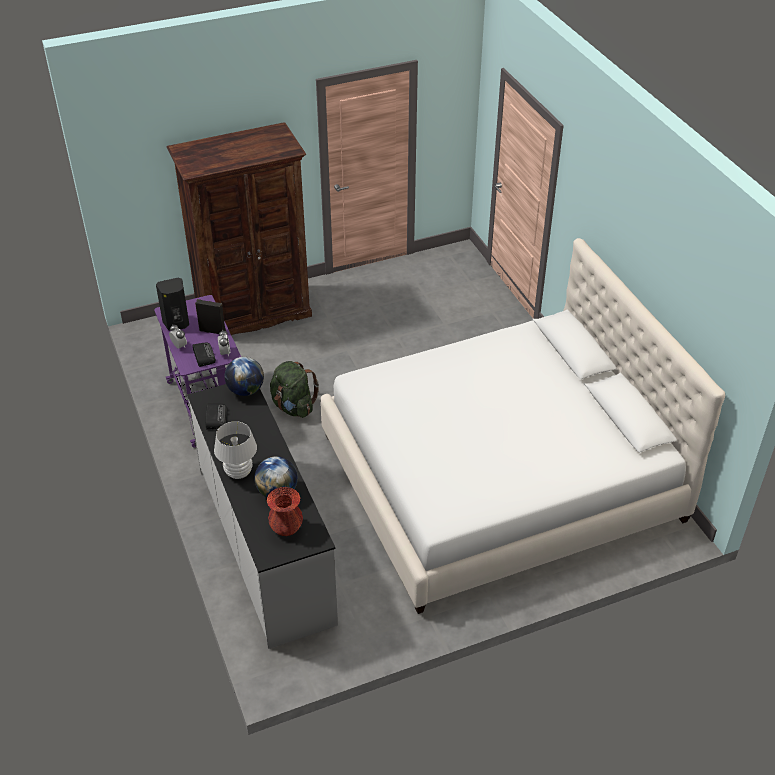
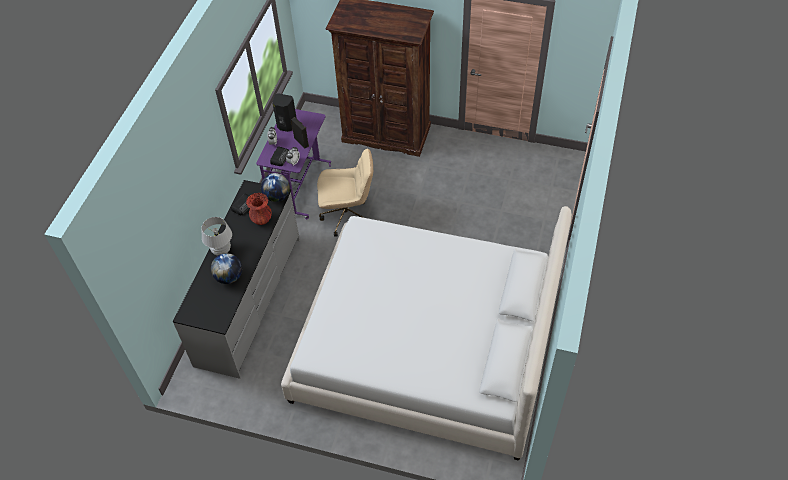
camera: 40 degrees right, 10 degrees up
red vase [267,487,303,536] -> red vase moved to [246,193,272,225]
green backpack [270,361,319,418] -> beige office chair [317,149,373,237]

